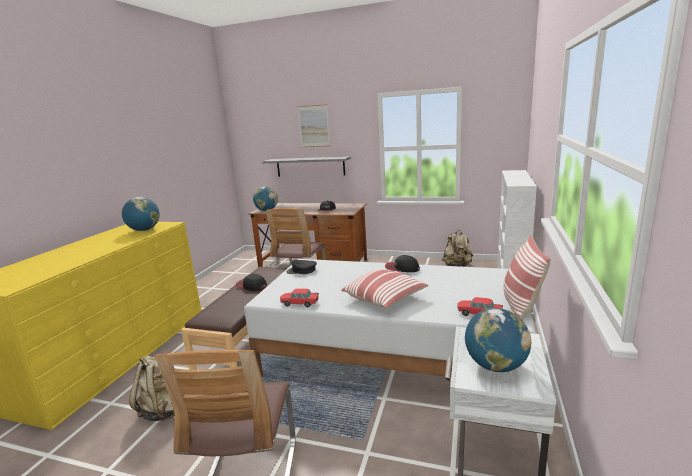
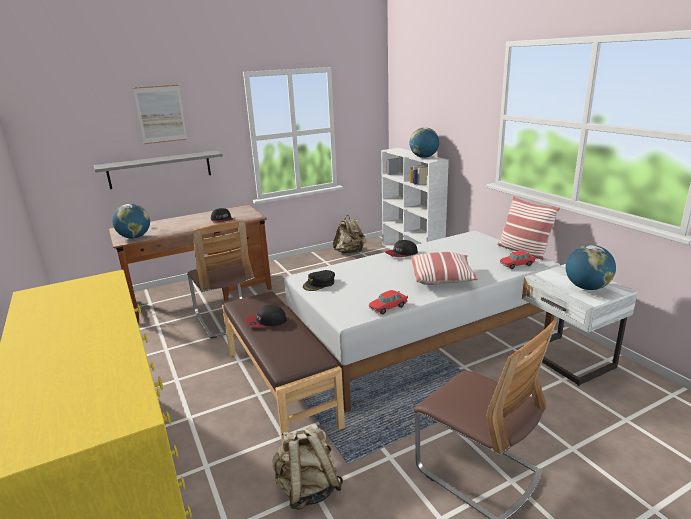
camera: 45 degrees left, 5 degrees up
globe [122,197,160,231] -> globe moved to [410,127,439,158]

